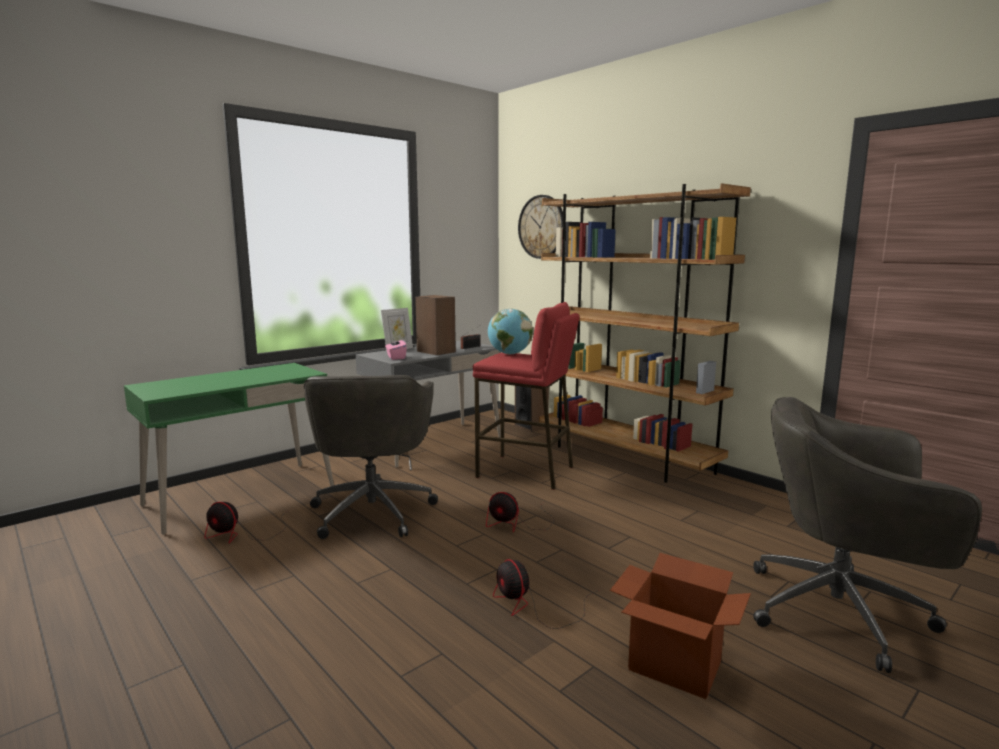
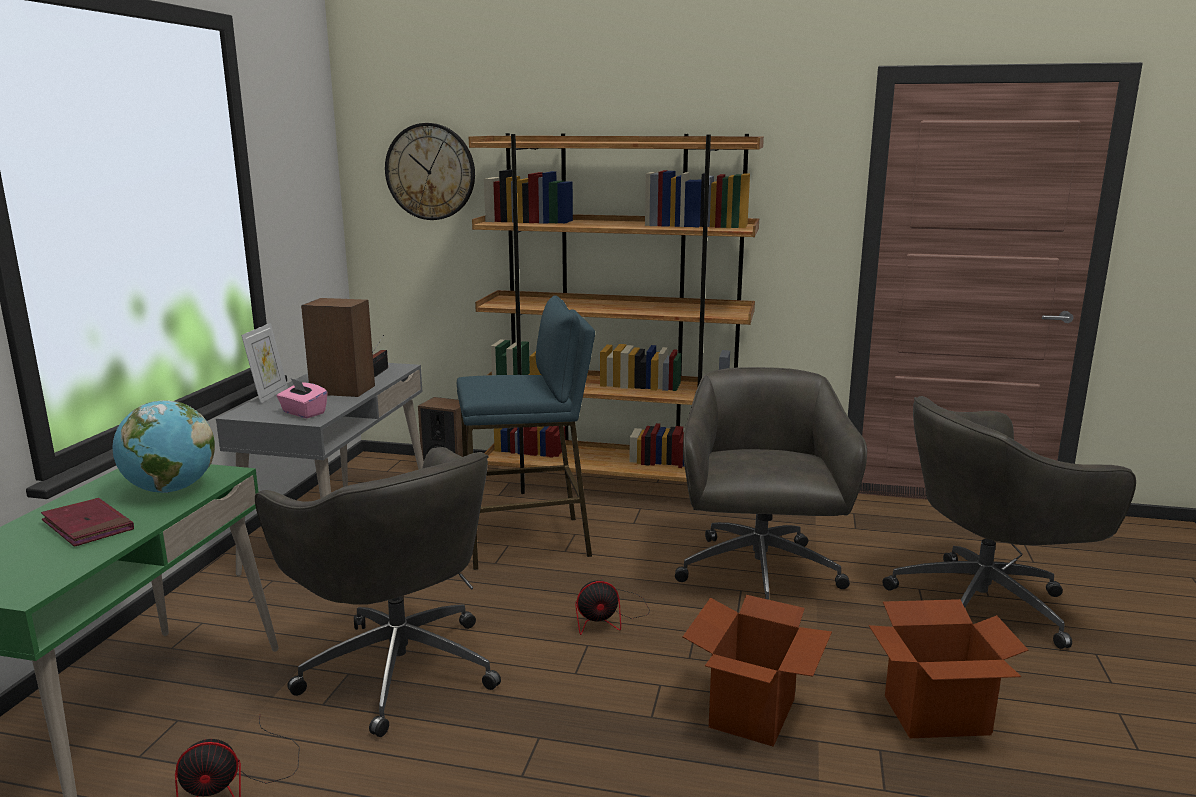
camera: 35 degrees left, 5 degrees up
red stool [473,302,580,490] -> blue stool [457,295,595,570]
globe [488,309,533,354] -> globe moved to [112,400,215,493]
fan [493,559,597,629] -> cardboard box [683,595,832,747]
none -> red book [41,498,134,547]
none -> grey office chair [675,367,867,600]

